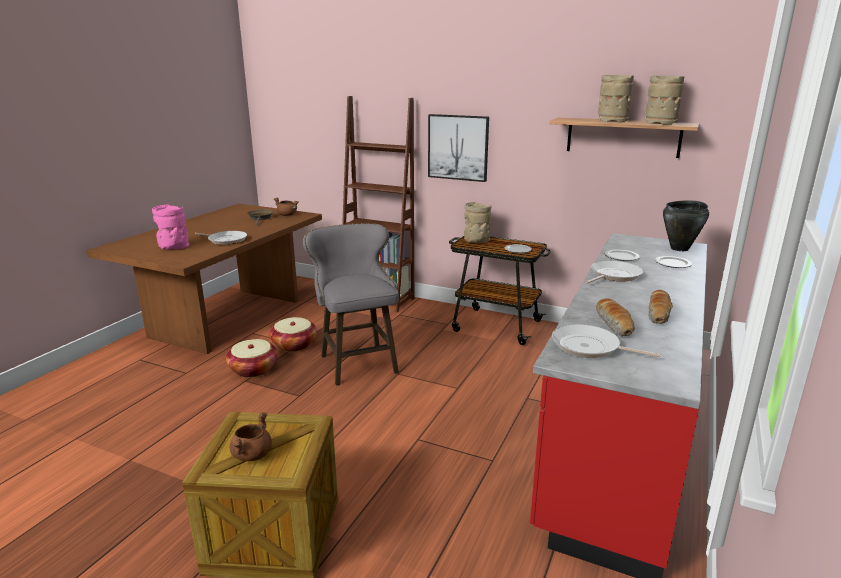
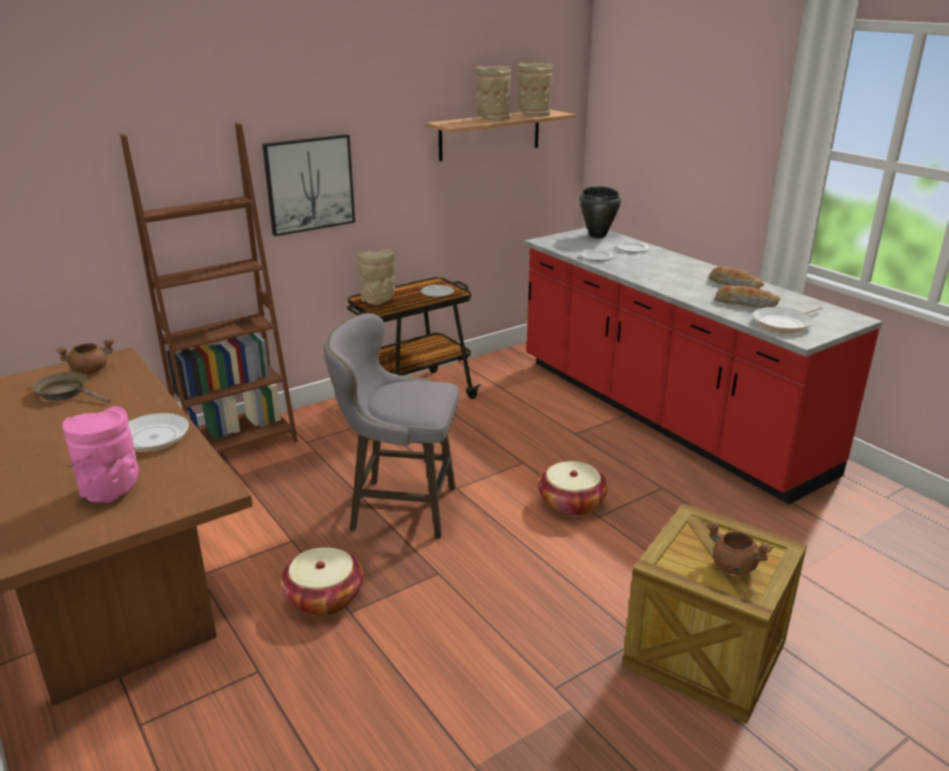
camera: 60 degrees left, 5 degrees up
basket [269,317,317,352] -> basket moved to [538,461,608,516]
frying pan [585,260,643,284] -> none

